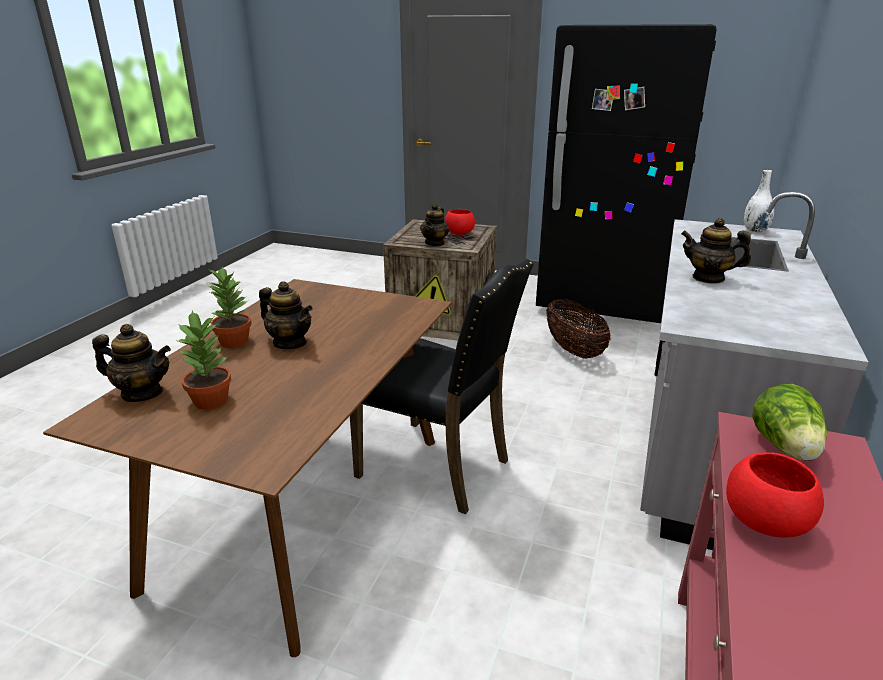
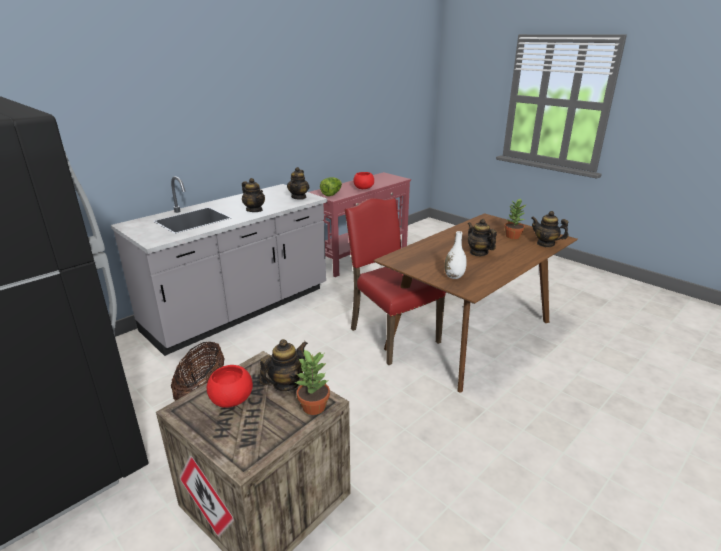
camera: 155 degrees left, 0 degrees up
potted plant [207,267,251,348] -> potted plant moved to [294,349,330,415]
black chair [350,258,534,514] -> red chair [345,198,446,365]
white vase [744,170,774,233] -> white vase moved to [444,231,467,279]
none -> teapot [287,167,309,200]

